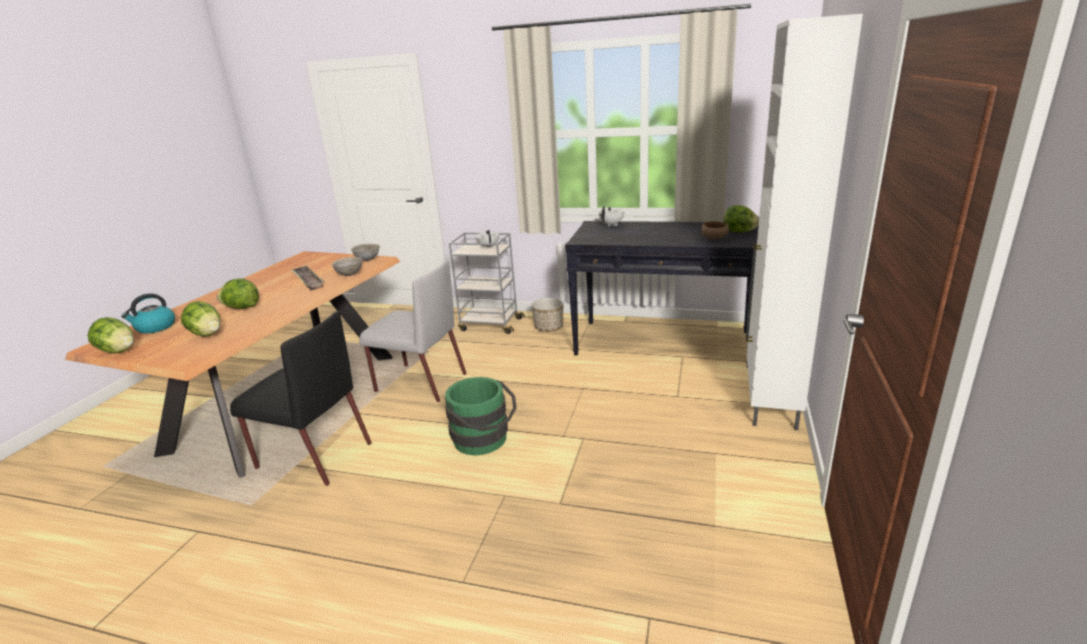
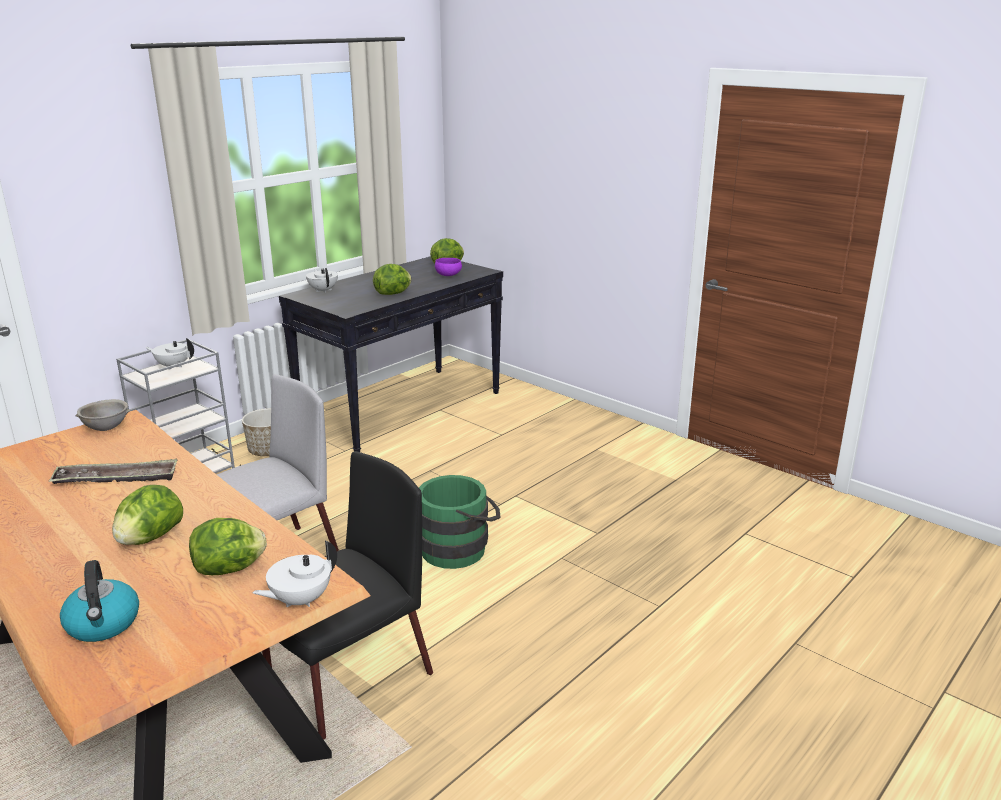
camera: 65 degrees left, 0 degrees up
lettuce [88,317,134,353] -> lettuce moved to [373,264,411,295]
grey bowl [332,257,362,276] -> none
brown bowl [702,221,729,239] -> purple bowl [435,258,462,276]
white cabinet [745,14,863,430] -> none
none -> white teapot [253,541,337,607]

